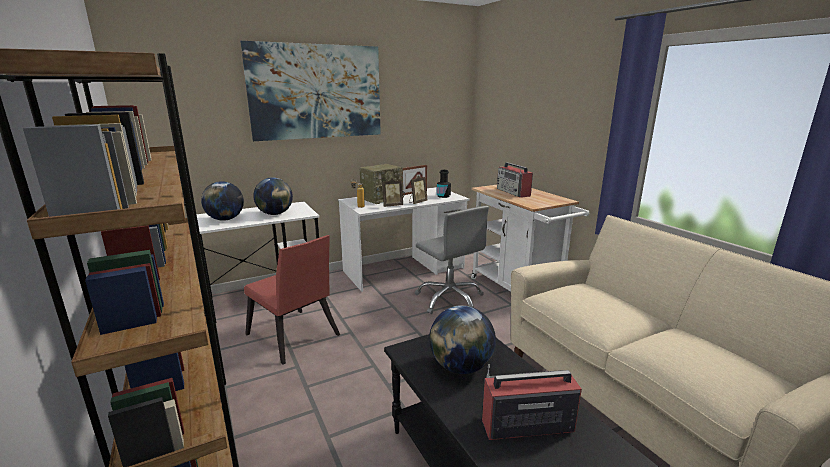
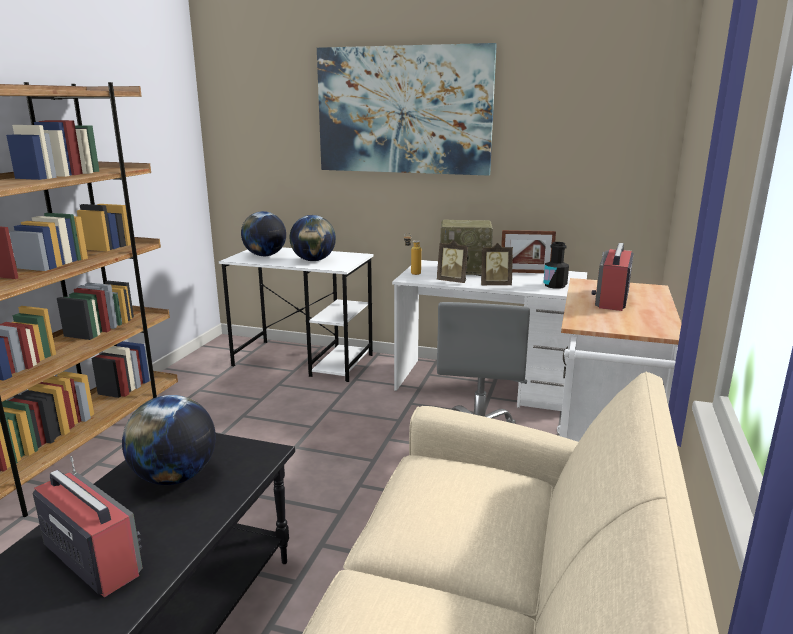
camera: 45 degrees right, 0 degrees up
red chair [244,235,340,365] -> none

